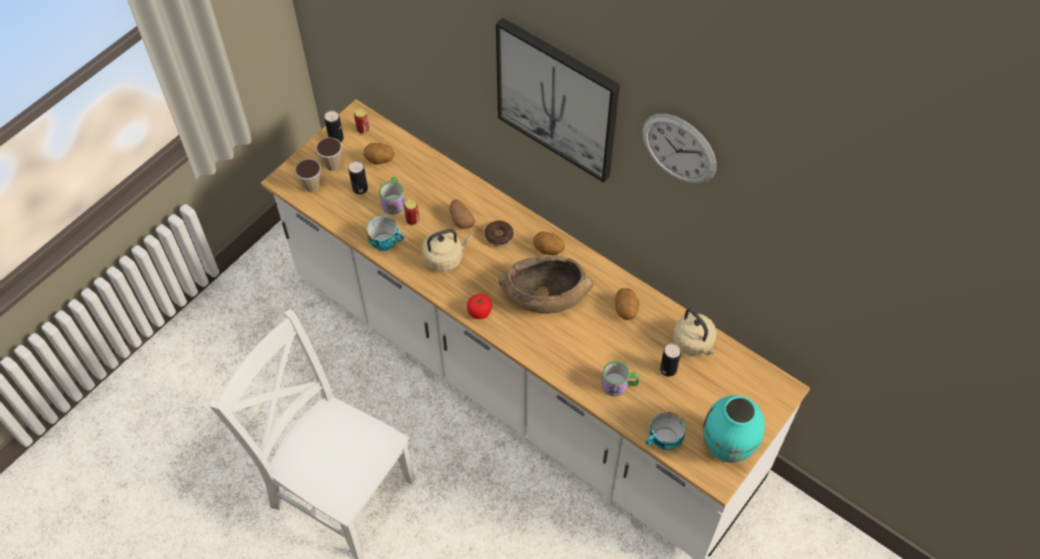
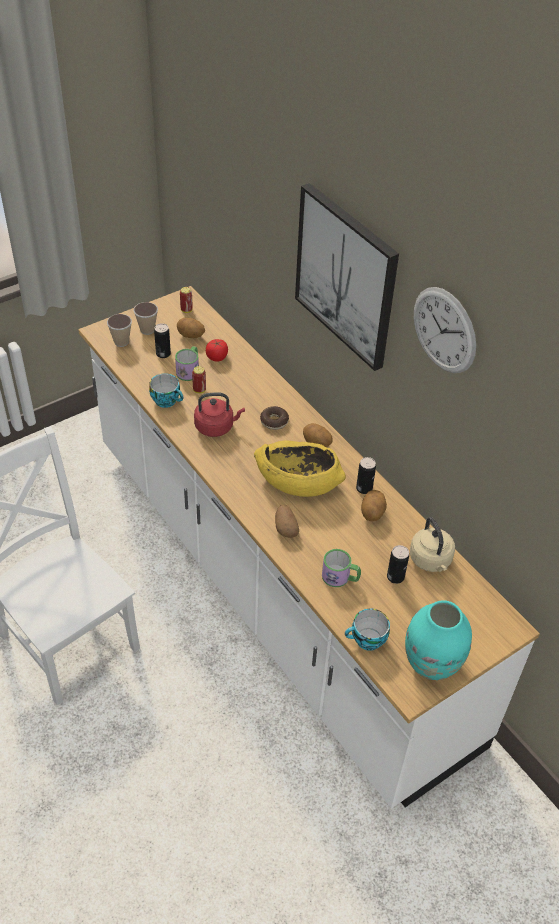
camera: 15 degrees right, 10 degrees down
can [324,111,344,142] -> can moved to [356,457,376,494]
beige kettle [422,229,473,272] -> red kettle [194,393,245,437]
potato [450,200,475,229] -> potato moved to [275,504,299,538]
tomato [467,294,492,319] -> tomato moved to [206,339,228,362]
brown bowl [499,256,593,314] -> yellow bowl [254,440,346,497]

